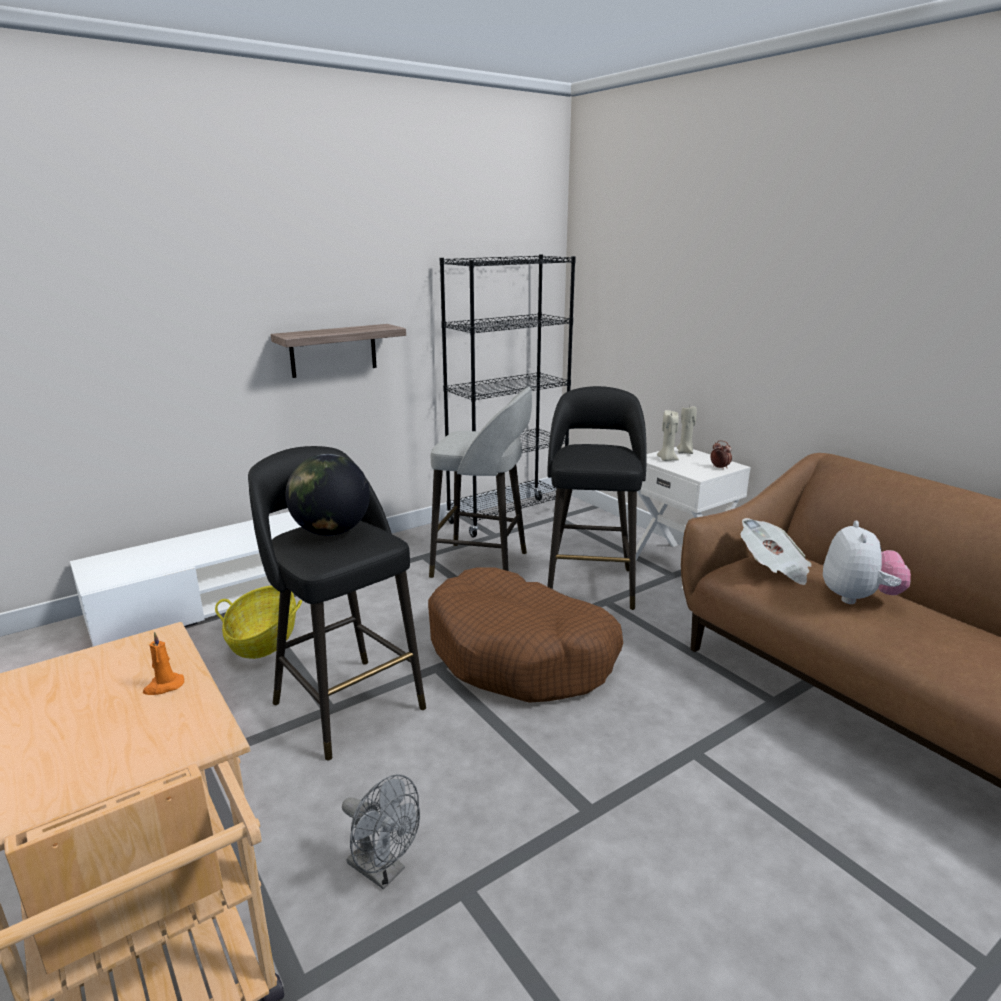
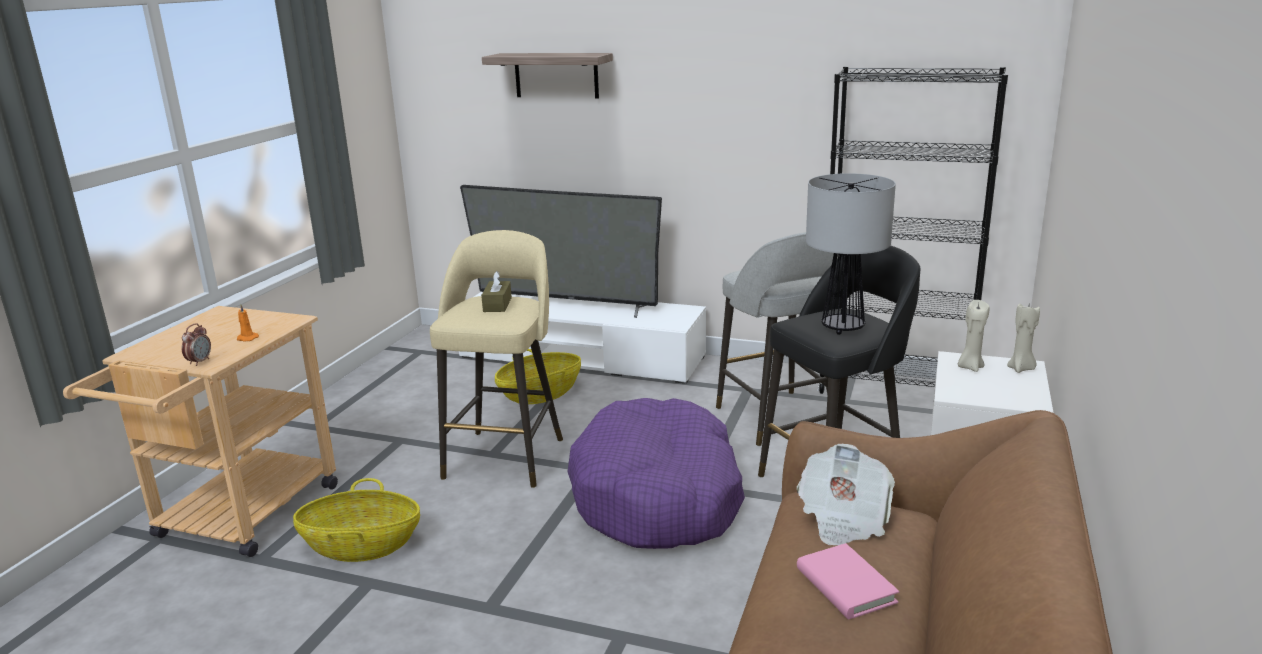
camera: 55 degrees right, 0 degrees up
black stool [248,446,426,761] -> beige stool [430,230,563,488]
shelf [271,324,406,378] -> shelf moved to [482,53,613,99]
globe [286,454,370,536] -> brown tissue box [481,271,512,312]
grey fan [342,774,420,890] -> basket [293,478,420,562]
brown dog bed [428,567,623,703] -> purple dog bed [567,398,745,549]
alarm clock [711,440,732,469] -> alarm clock moved to [182,323,211,366]
plush toy [823,521,911,604] -> pink book [797,543,900,620]
none -> television [460,185,662,318]
none -> table lamp [806,173,896,335]

